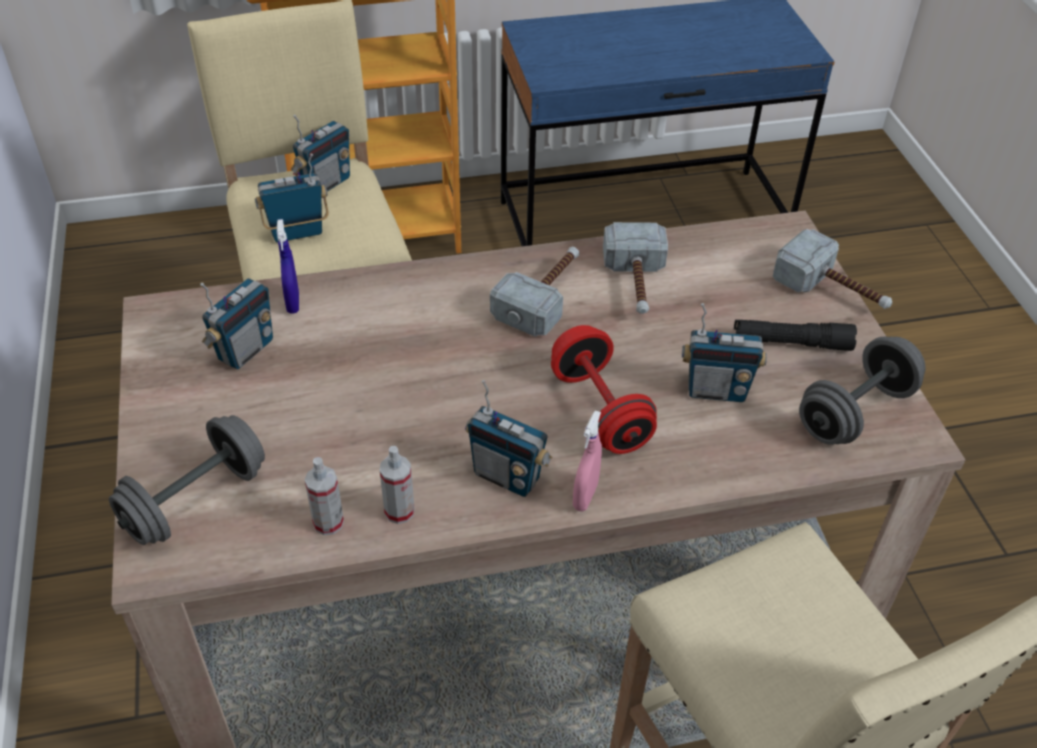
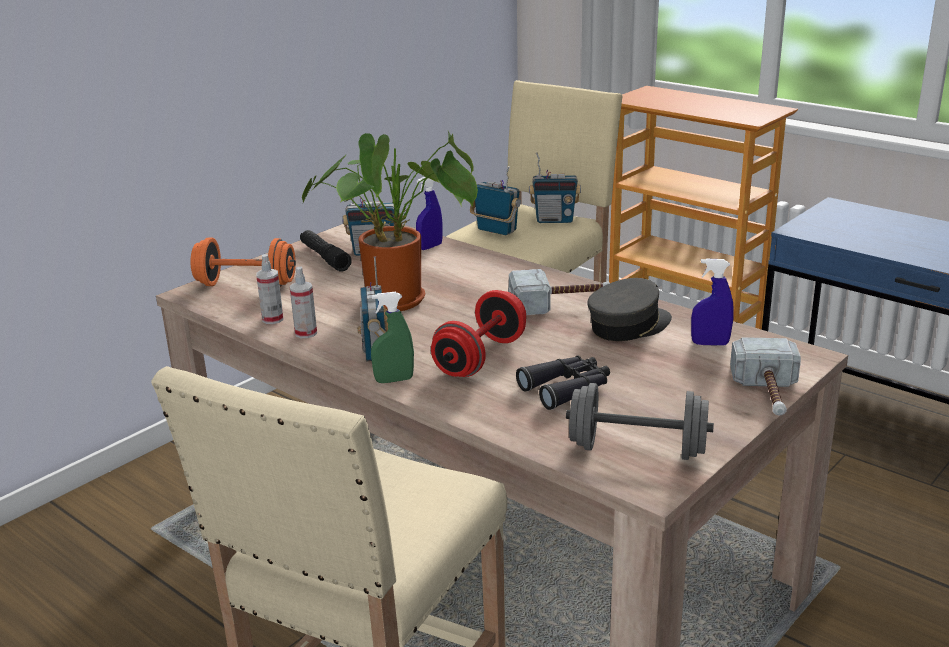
camera: 55 degrees right, 20 degrees down
grey dumbbell [109,415,265,545] -> orange dumbbell [190,238,296,287]
pink spray bottle [573,411,602,511] -> green spray bottle [371,292,414,383]
hammer [603,222,668,314] -> grey cap [587,278,672,341]
radio [682,303,767,402] -> black binoculars [516,356,610,410]
black flashlight [734,320,857,351] -> black flashlight moved to [300,230,352,272]
none -> potted plant [302,131,478,311]
none -> blue spray bottle [691,258,734,345]

